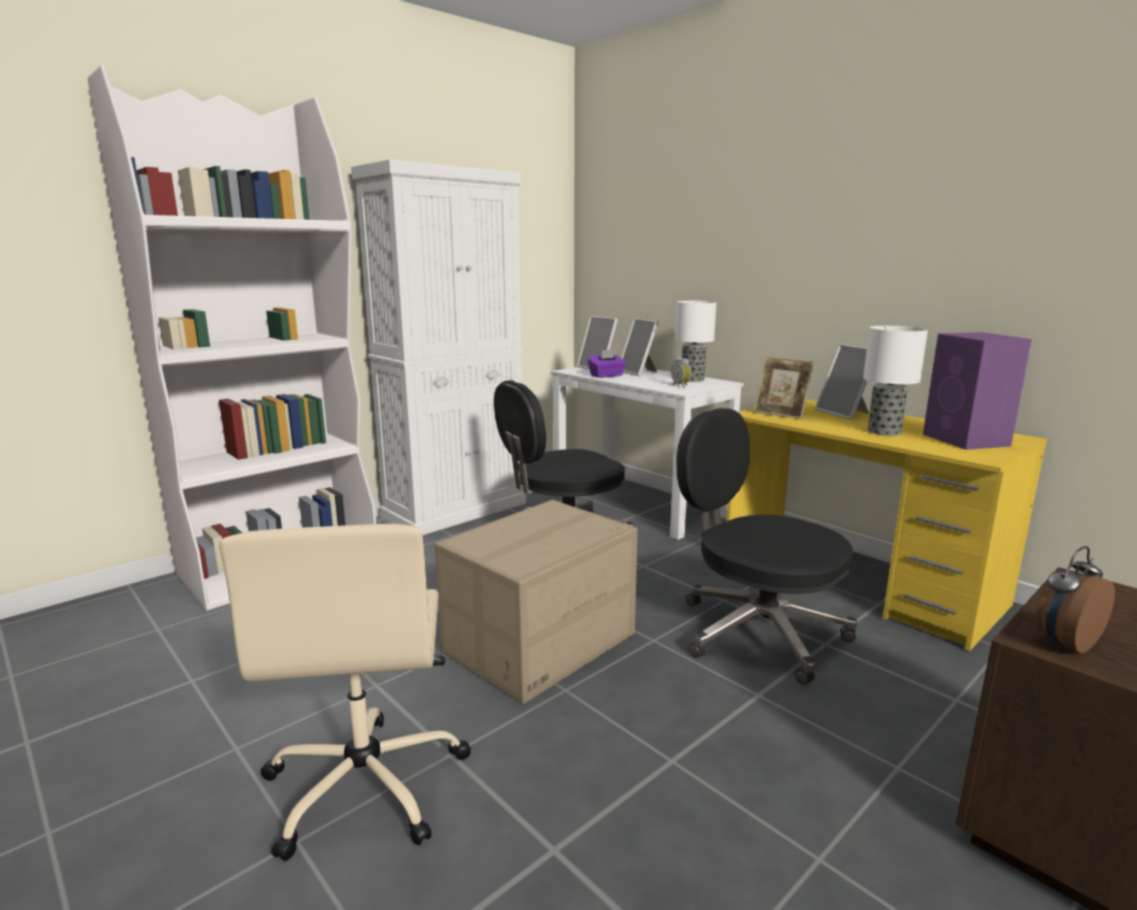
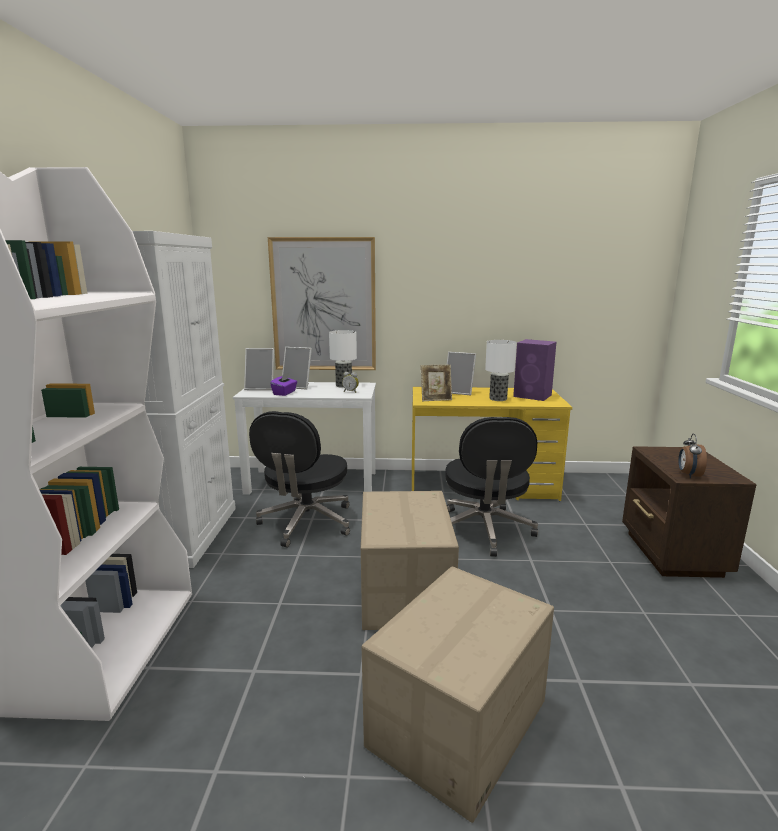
camera: 45 degrees left, 0 degrees up
beige office chair [219,524,471,861] -> cardboard box [362,566,554,823]
black office chair [677,408,857,685] -> black office chair turned 90 degrees counterclockwise [445,417,538,557]
none -> picture [268,237,376,370]

